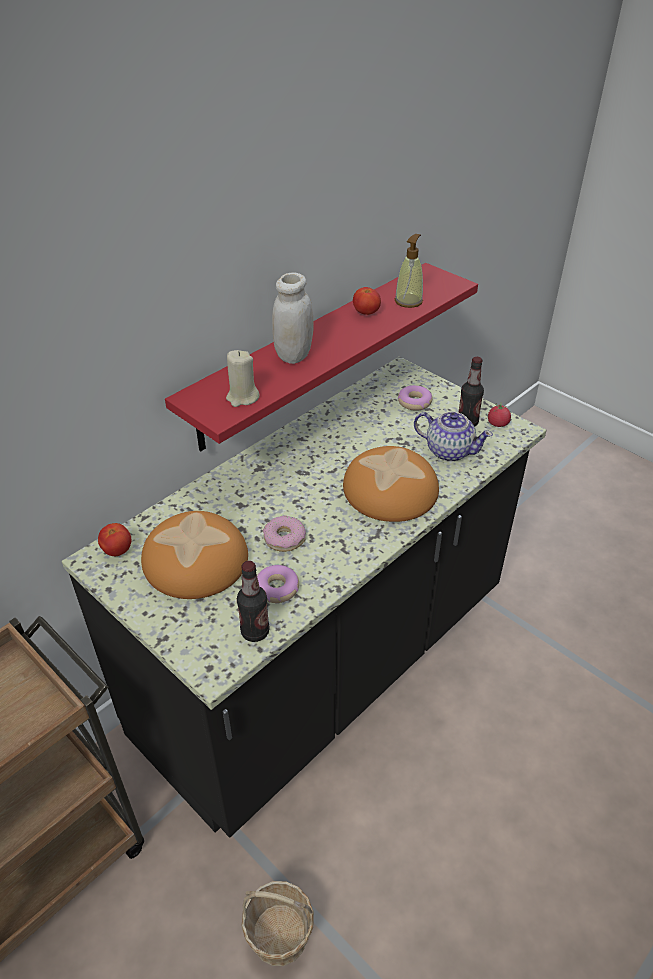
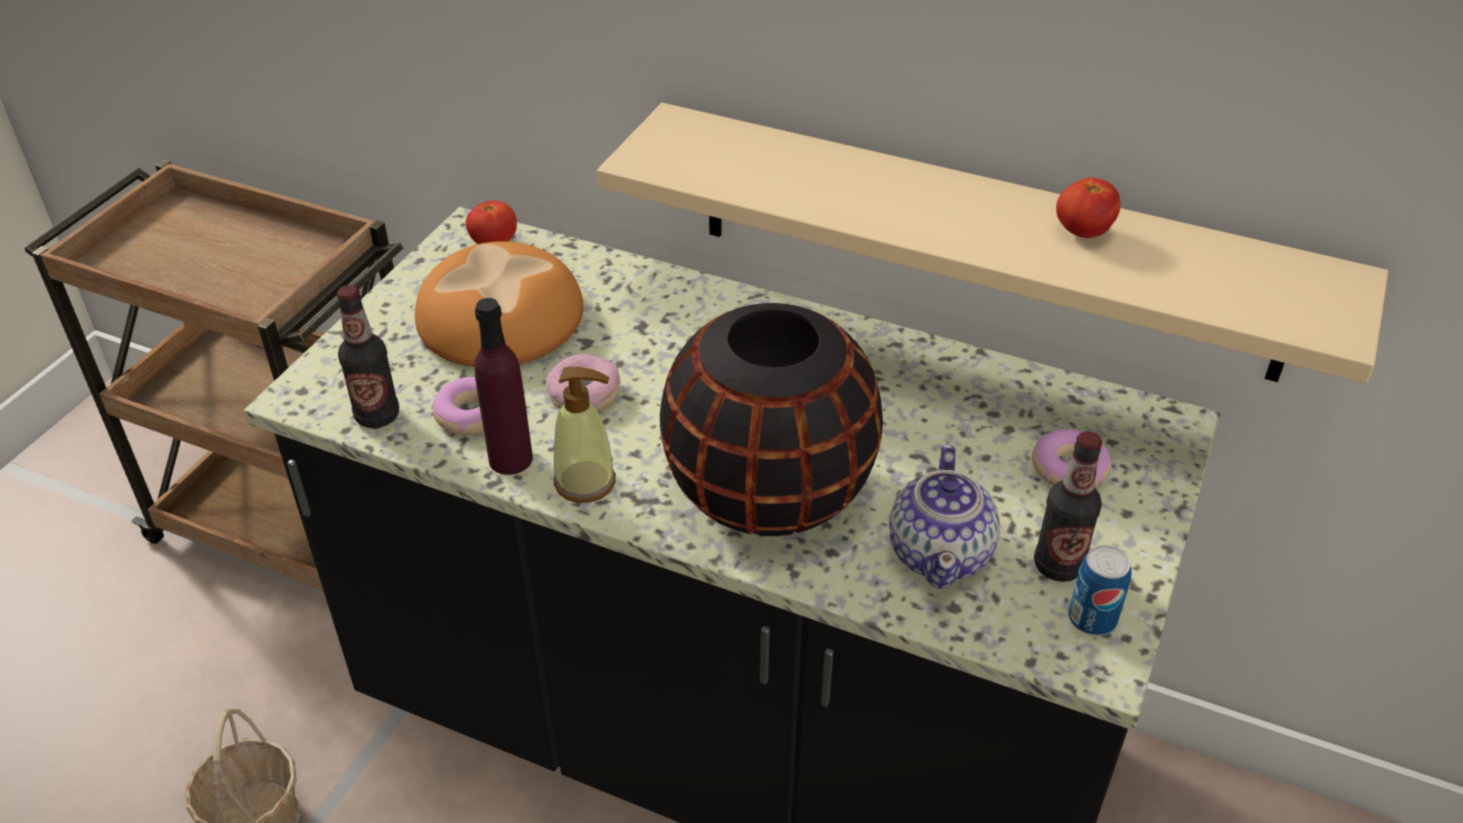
camera: 70 degrees right, 0 degrees up
red shelf [165,263,478,451] -> beige shelf [597,103,1389,383]
beige candle [226,350,260,407] -> none
white jar [272,272,314,364] -> none
bread [343,446,439,522] -> black vase [660,303,883,536]
soap dispenser [395,234,423,308] -> soap dispenser moved to [554,366,616,503]
tomato [488,402,511,427] -> can [1068,545,1132,636]
none -> purple bottle [474,298,533,475]

